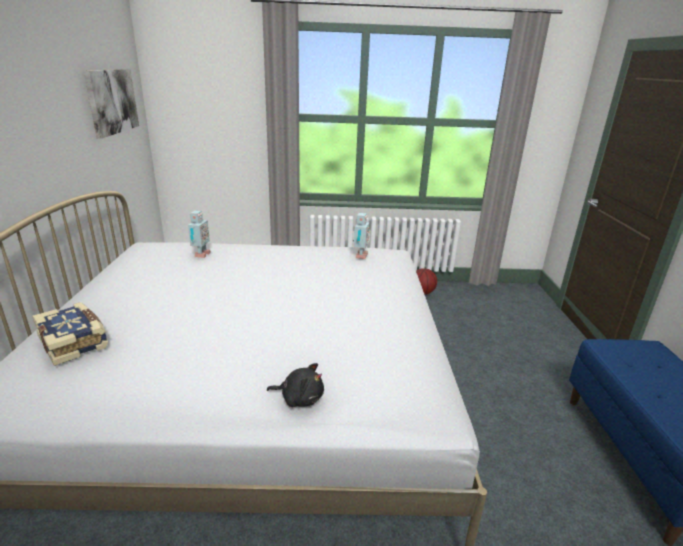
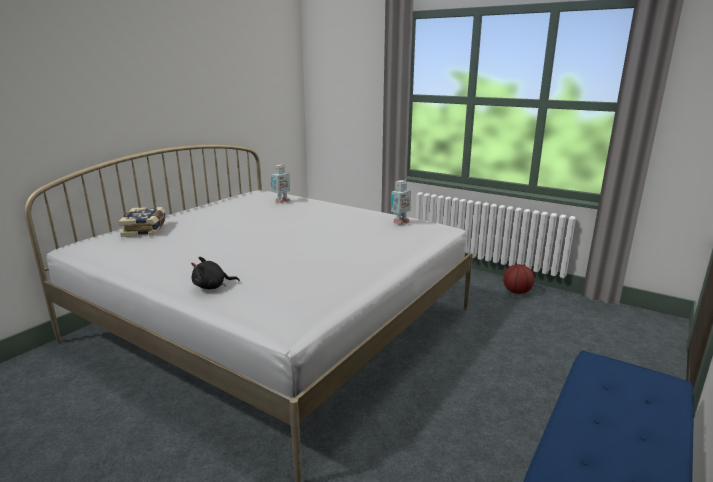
camera: 35 degrees right, 5 degrees down
picture [84,69,139,139] -> none
black plush toy [267,363,324,407] -> black plush toy turned 120 degrees clockwise [191,257,240,289]

